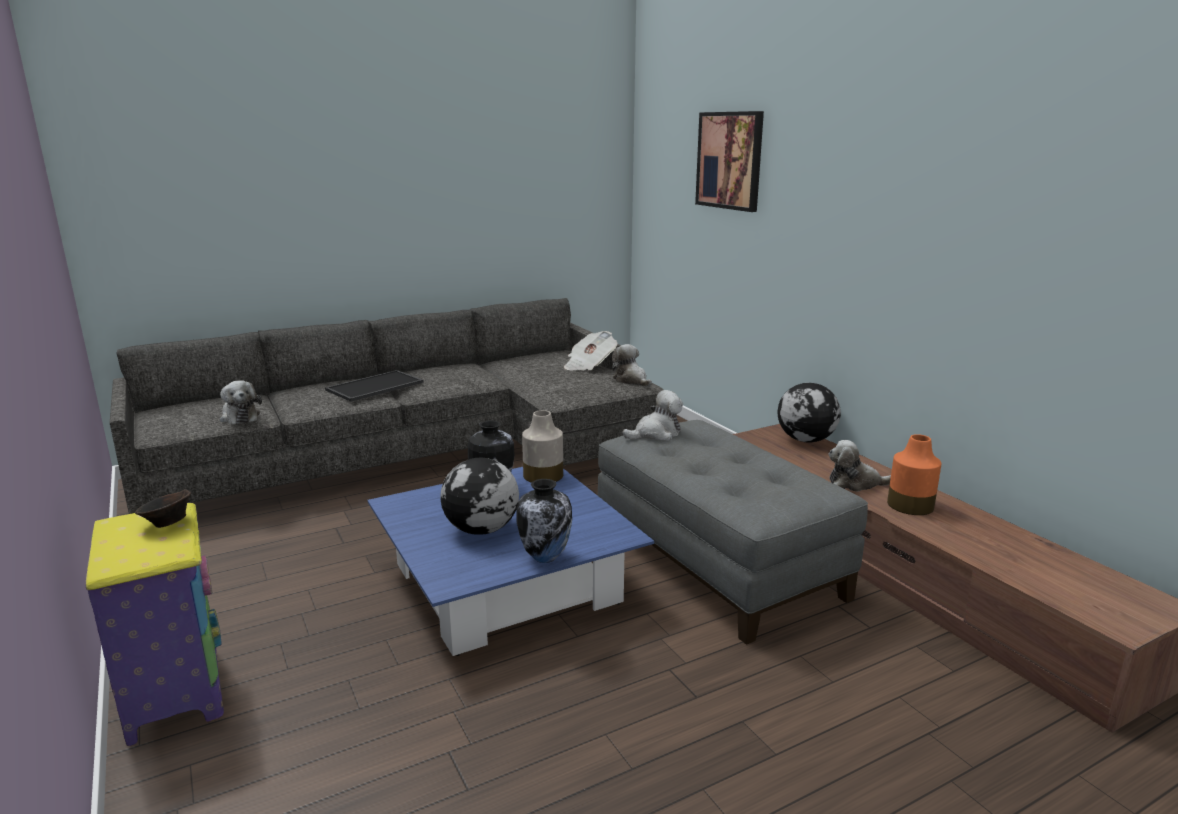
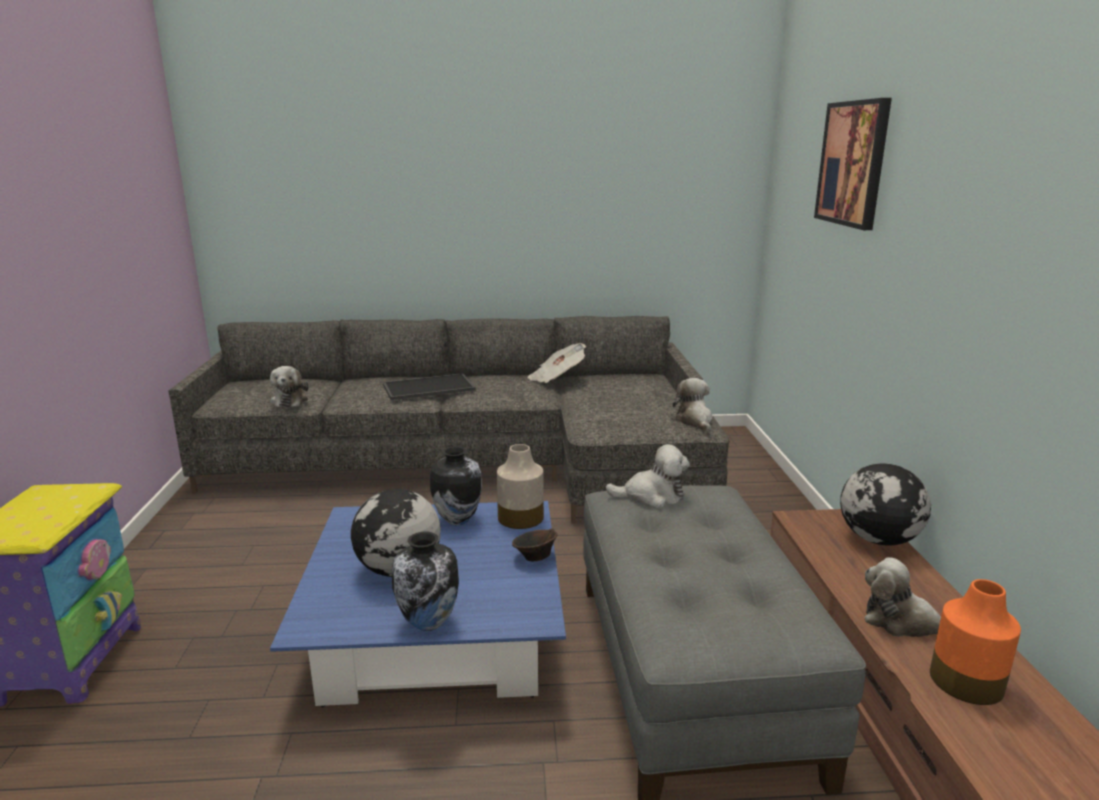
camera: 25 degrees right, 0 degrees up
brown bowl [135,489,191,528] -> brown bowl moved to [512,528,558,561]
newspaper [564,331,617,371] -> newspaper moved to [528,343,586,383]

